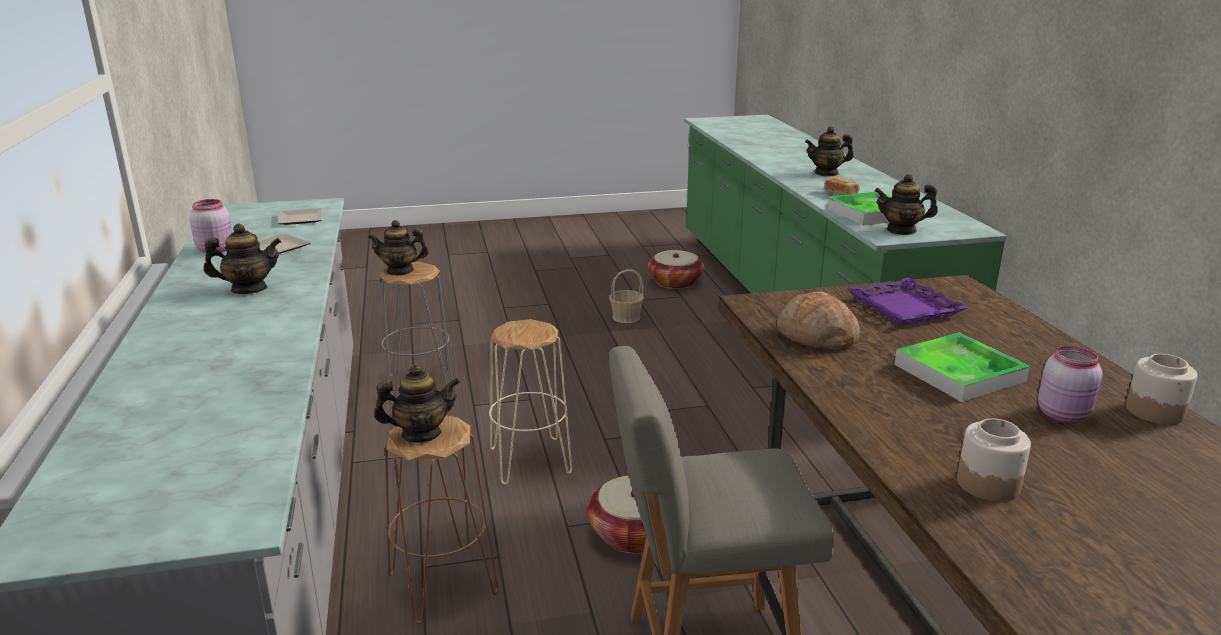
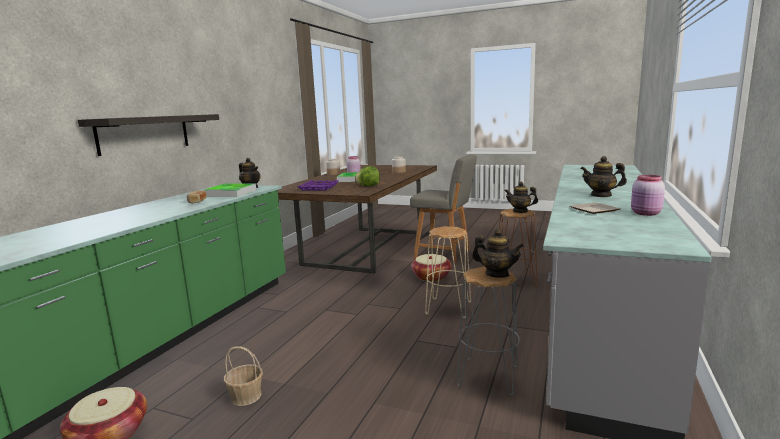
camera: 145 degrees left, 10 degrees down
plate [278,208,323,225] -> none
bread [777,291,860,350] -> lettuce [355,166,380,186]
teapot [805,126,854,176] -> none
none -> shelf [78,114,219,156]

